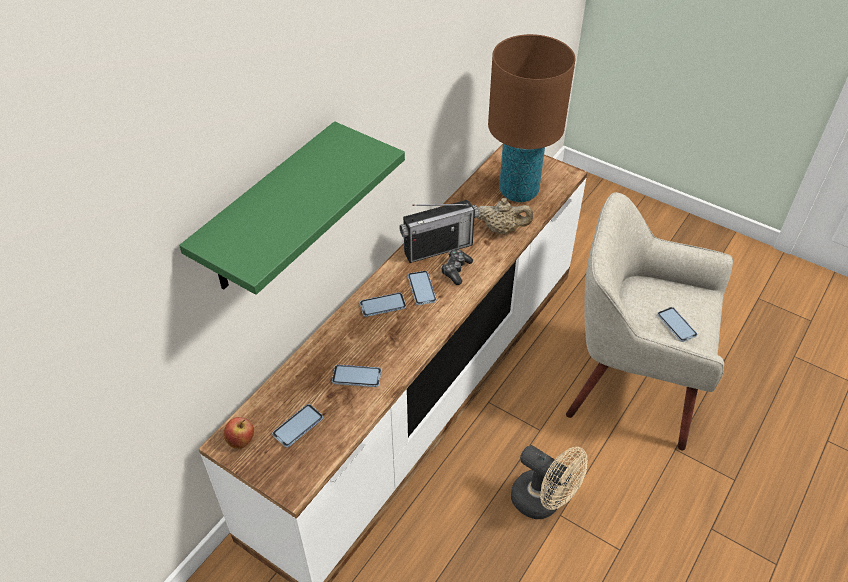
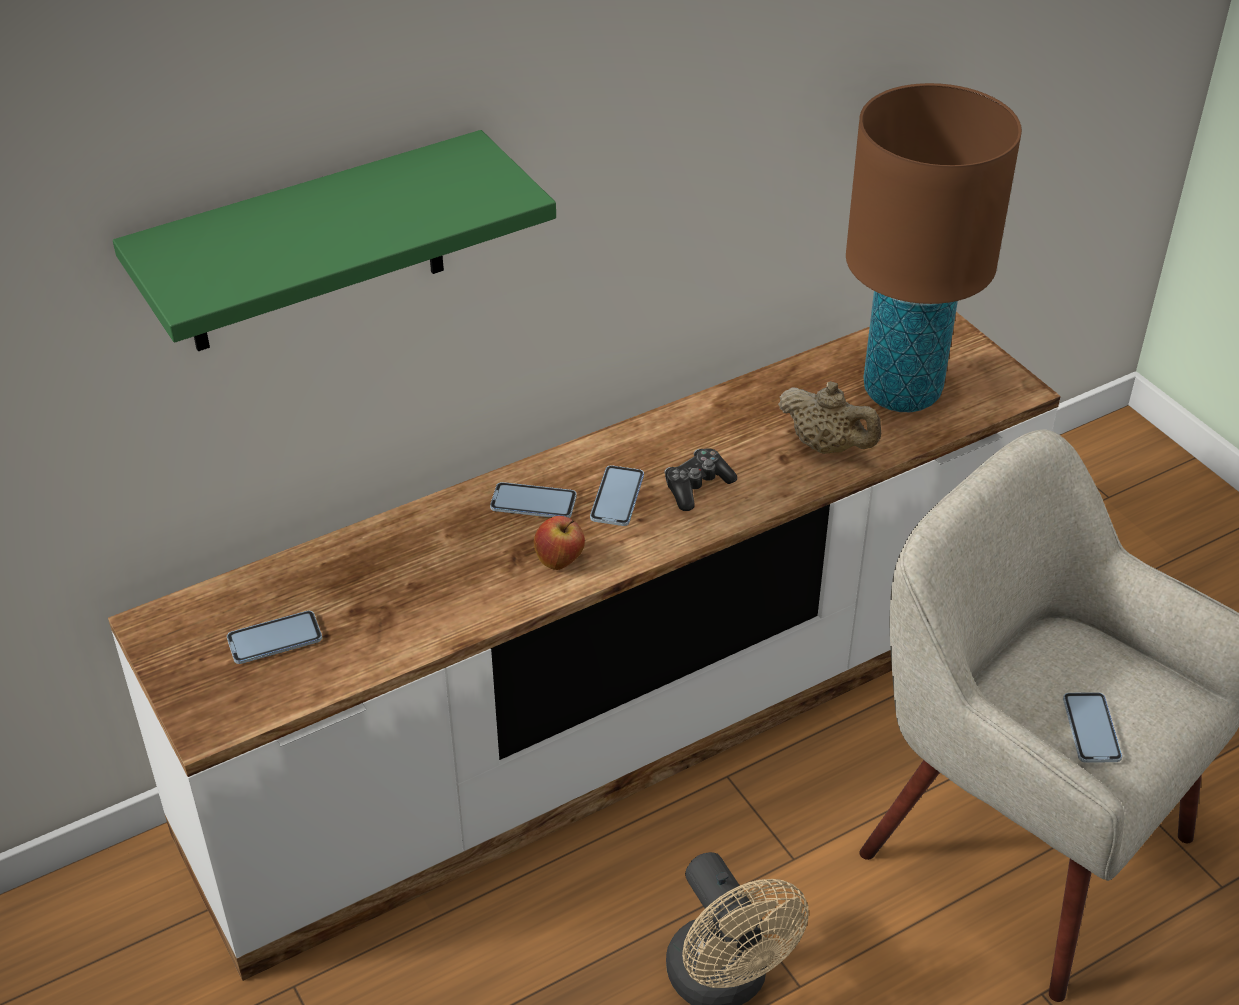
camera: 25 degrees right, 5 degrees down
apple [224,417,254,449] -> apple moved to [534,516,585,570]
phone [332,365,381,387] -> none
radio [399,200,479,263] -> none

